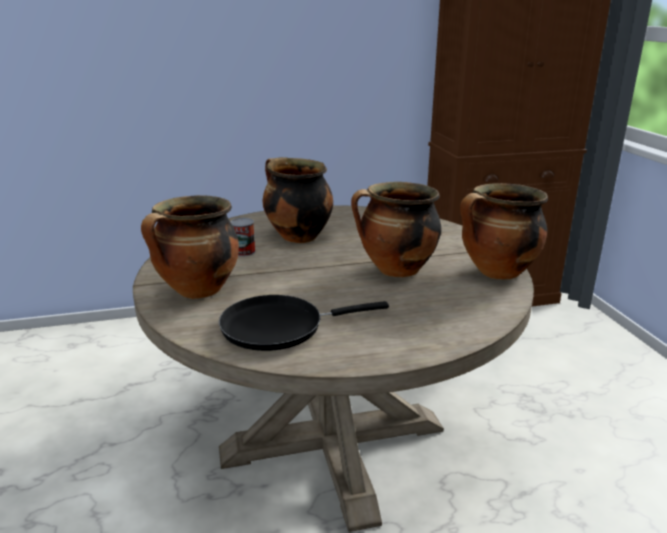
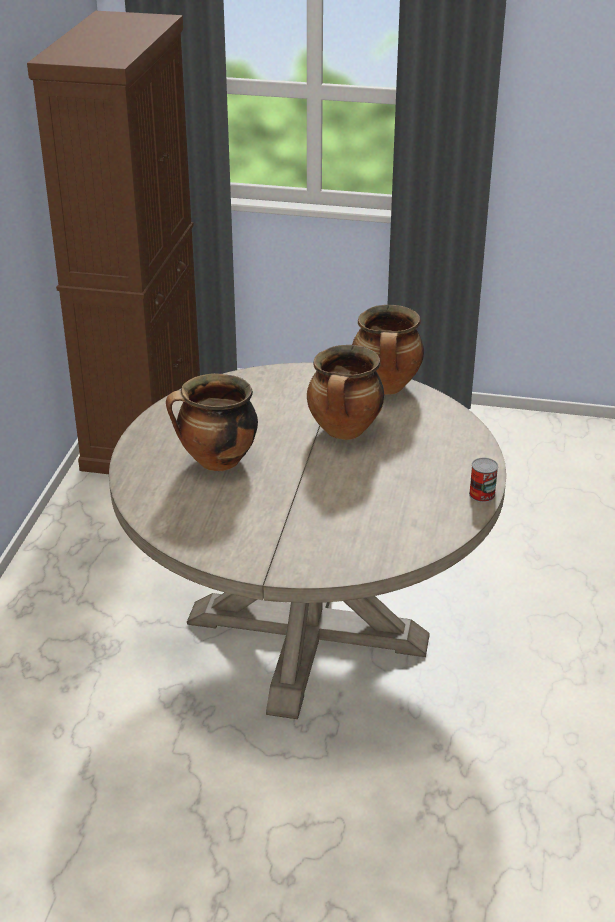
camera: 65 degrees left, 10 degrees up
cooking pot [141,195,239,299] -> none
black frying pan [219,295,389,351] -> none
can [230,218,256,256] -> can moved to [469,458,498,502]

